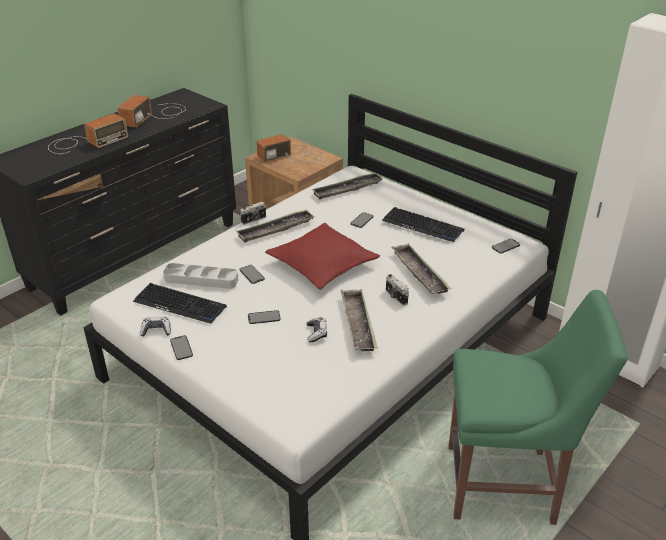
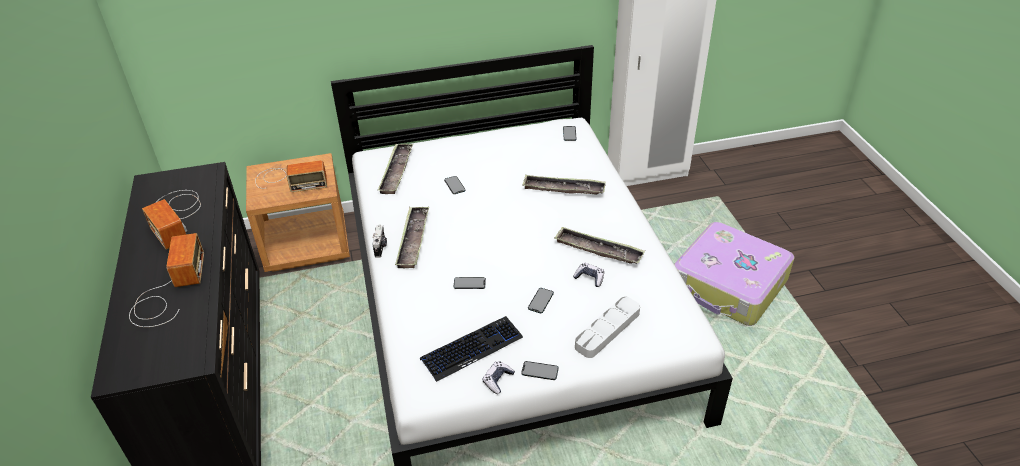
camera: 55 degrees left, 5 degrees up
grey tray [163,263,238,289] -> grey tray moved to [575,296,640,358]
radio [256,134,324,164] -> radio turned 105 degrees counterclockwise [255,160,327,192]
red pillow [265,223,380,290] -> none
keyboard [382,207,464,242] -> none
camera [386,274,409,305] -> none
green chair [449,290,628,525] -> suitcase [674,222,795,326]

